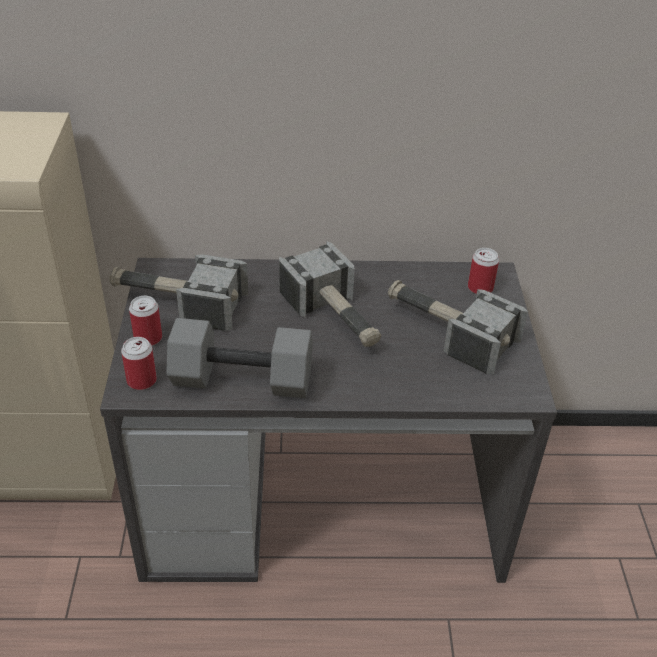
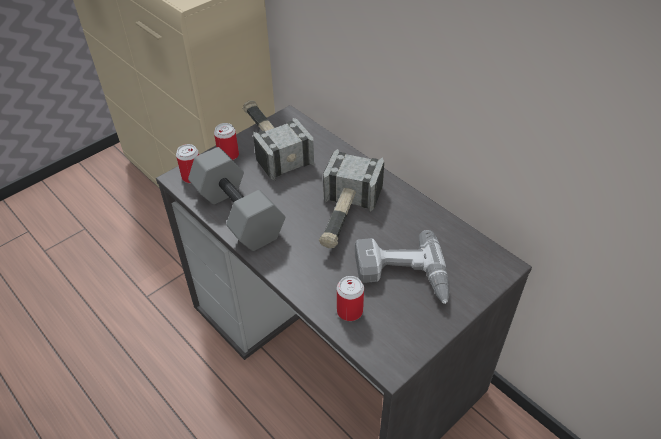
camera: 50 degrees right, 5 degrees up
hammer [388,280,528,375] -> power drill [355,230,449,304]
can [468,248,499,294] -> can moved to [337,276,364,321]

